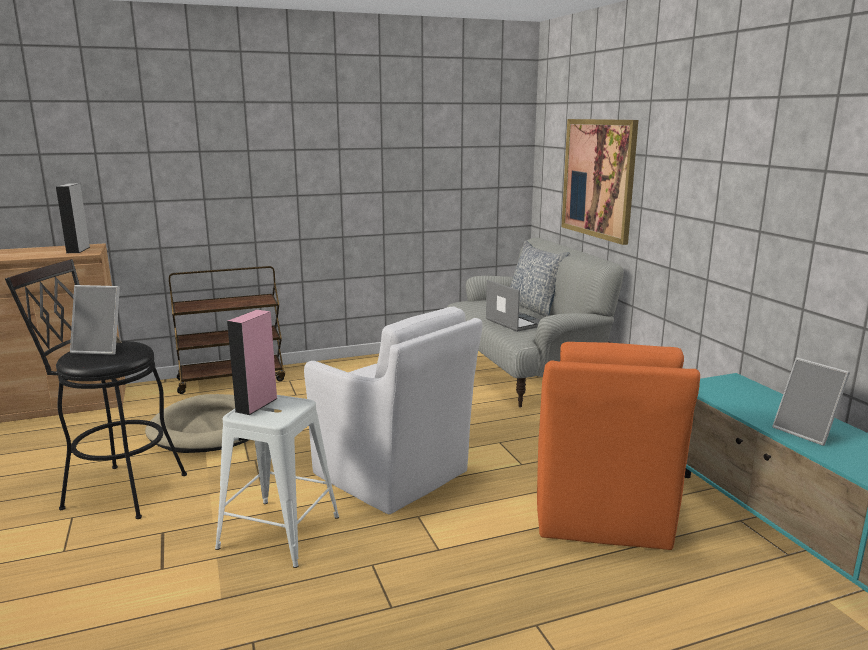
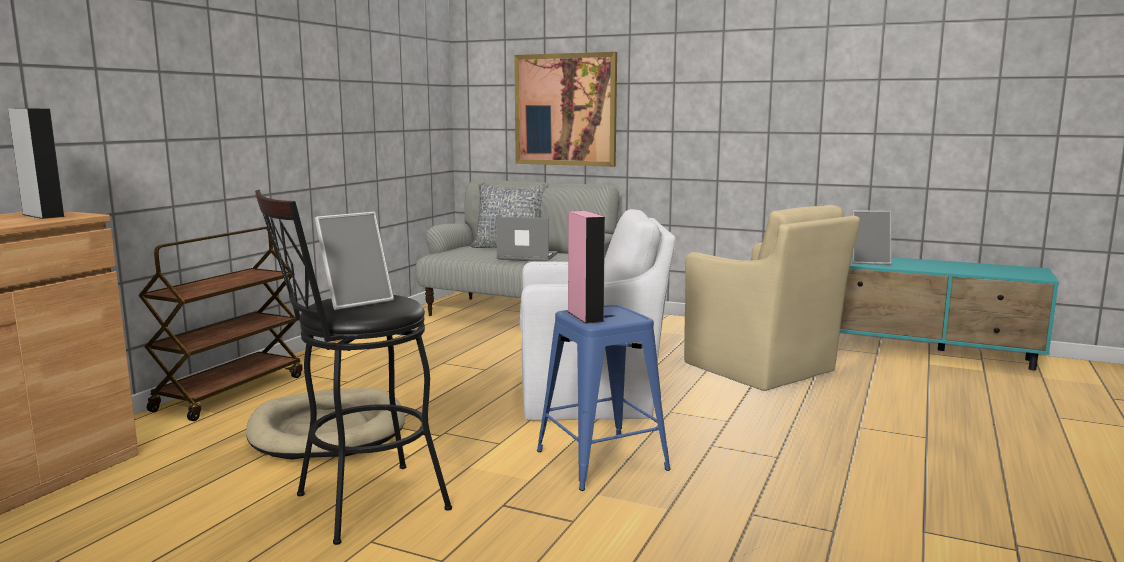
camera: 45 degrees left, 5 degrees down
white stool [215,395,339,568] -> blue stool [537,305,671,491]
orange armchair [537,342,700,550] -> beige armchair [684,205,860,391]

